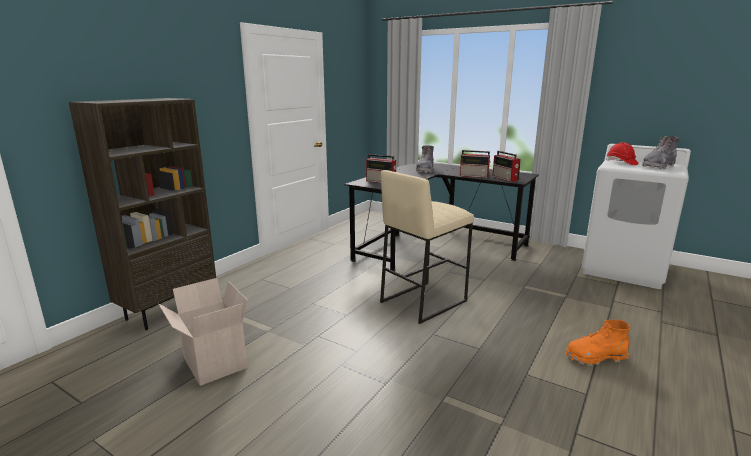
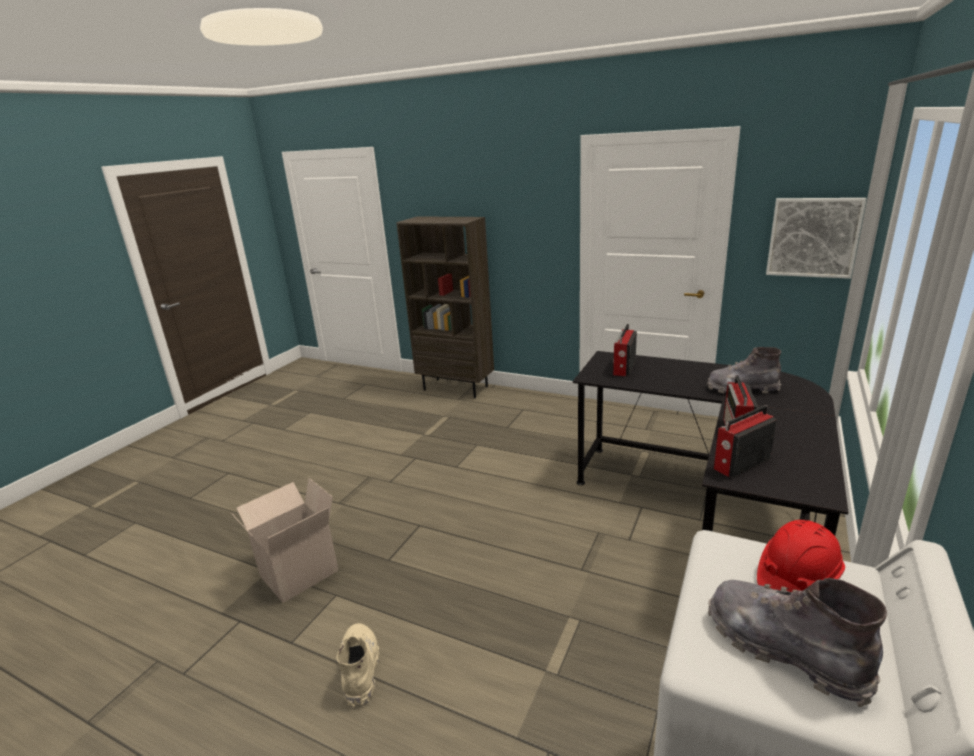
camera: 85 degrees right, 5 degrees up
cardboard box [158,278,248,386] -> cardboard box moved to [231,478,338,603]
beige stool [380,170,474,324] -> none
orange boot [566,320,630,366] -> beige boot [336,623,380,708]
none -> picture [766,198,866,279]

